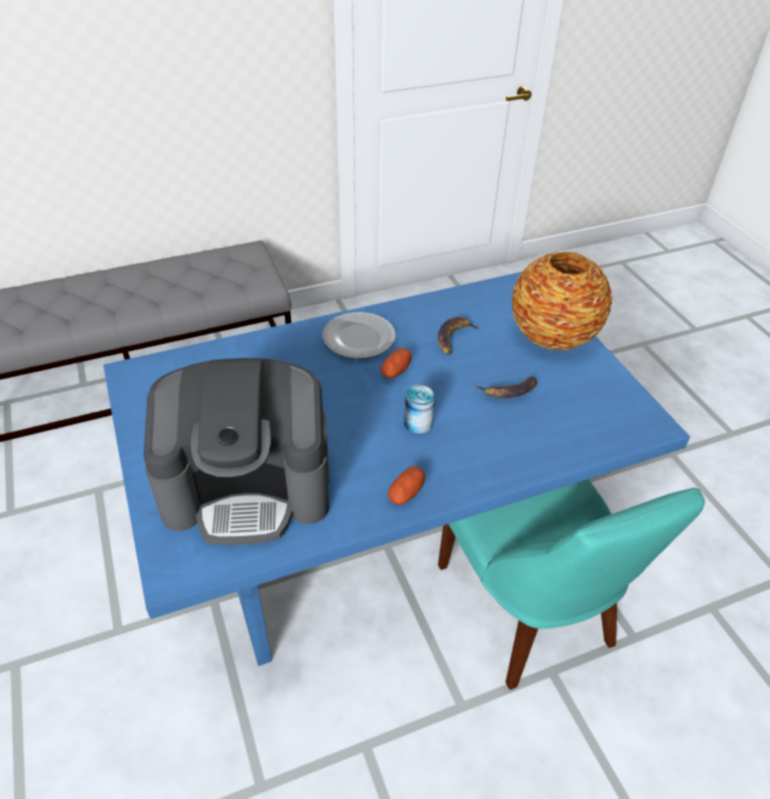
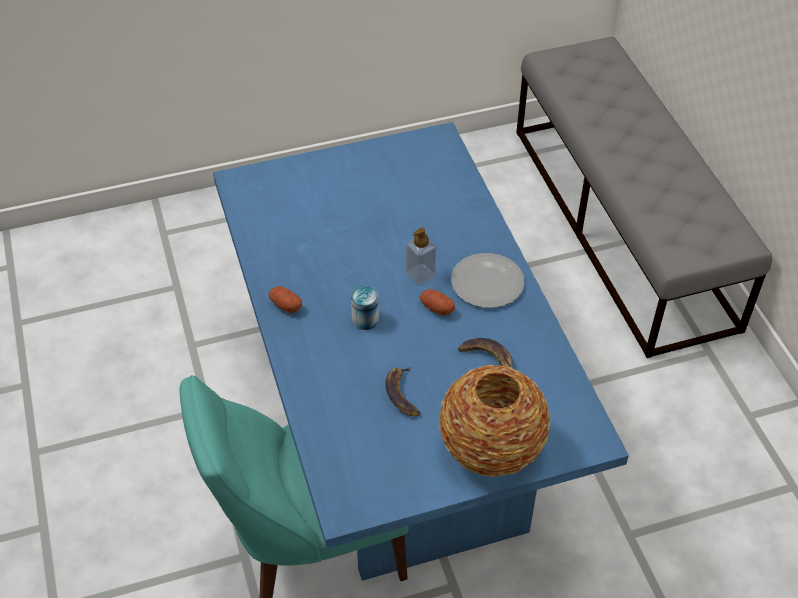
camera: 95 degrees right, 5 degrees up
coffee machine [144,358,329,545] -> none
none -> soap dispenser [406,227,436,285]

